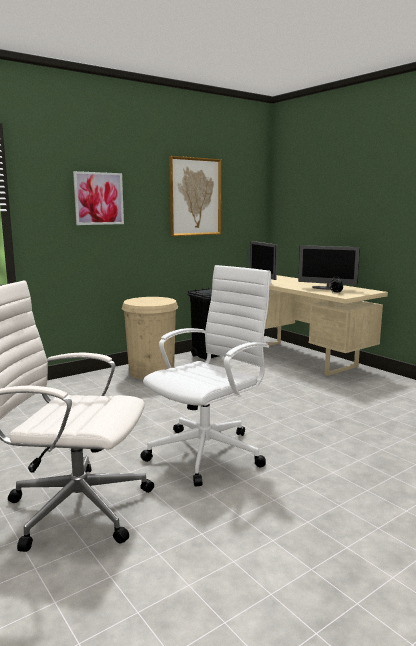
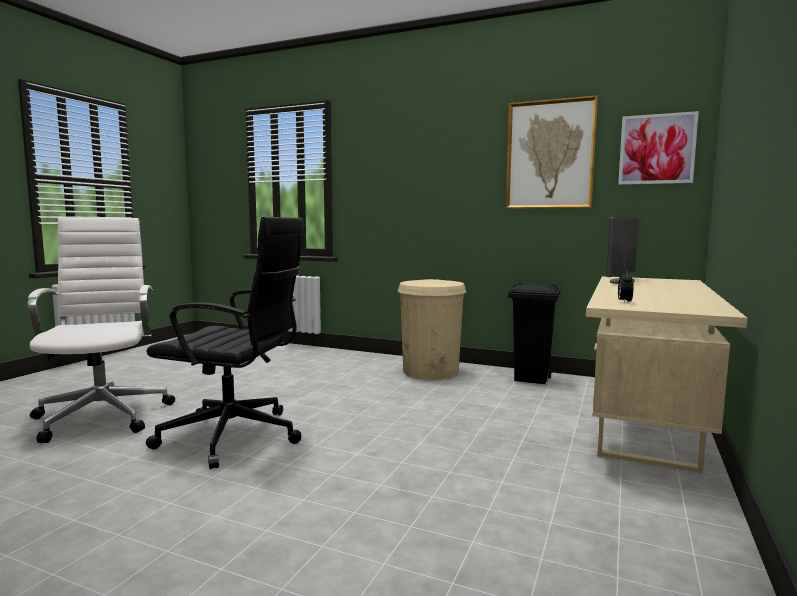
camera: 60 degrees right, 5 degrees down
picture [73,171,124,225] -> picture moved to [618,111,699,185]
white office chair [140,265,271,487] -> black office chair [146,217,305,469]
monitor [298,245,360,290] -> none

